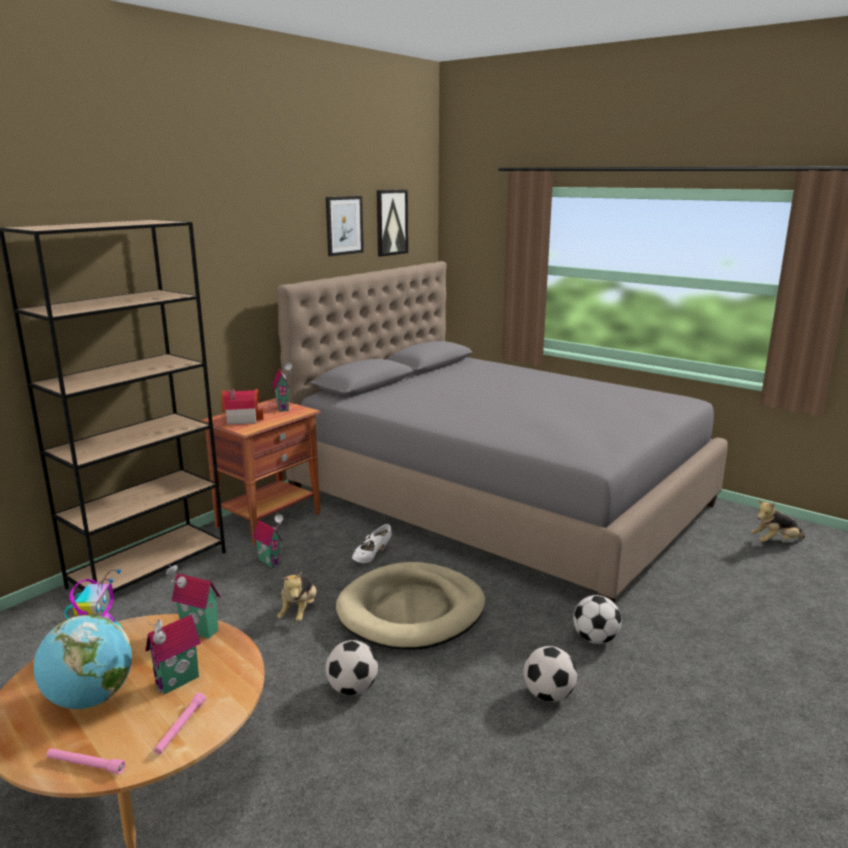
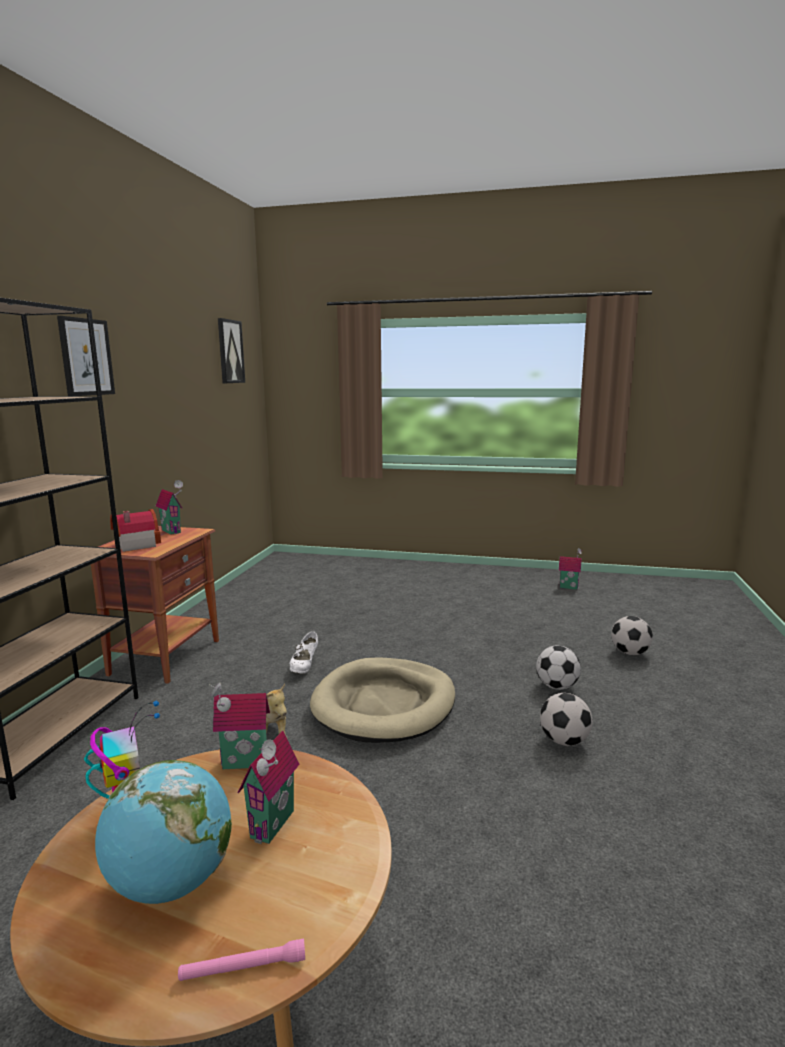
camera: 25 degrees left, 5 degrees down
pink flashlight [154,693,206,754] -> none
toy house [253,514,283,568] -> toy house moved to [559,548,583,590]
grey bed [277,261,728,603] -> none
picture [326,196,364,256] -> picture moved to [57,316,115,397]
football [326,640,378,695] -> football moved to [611,616,653,655]
plush toy [751,500,805,542] -> none

